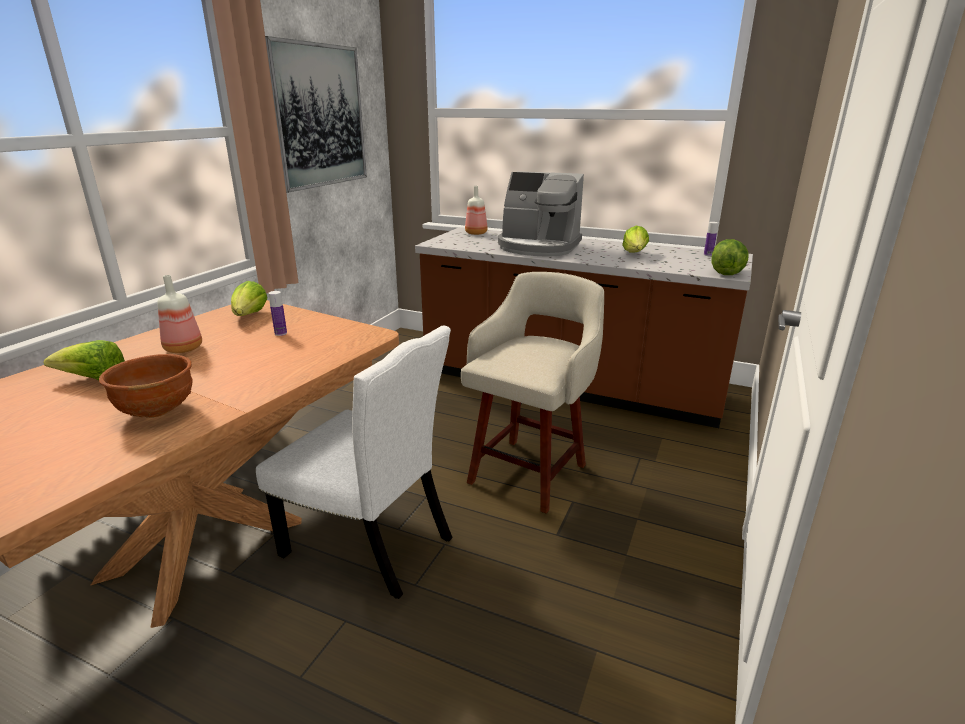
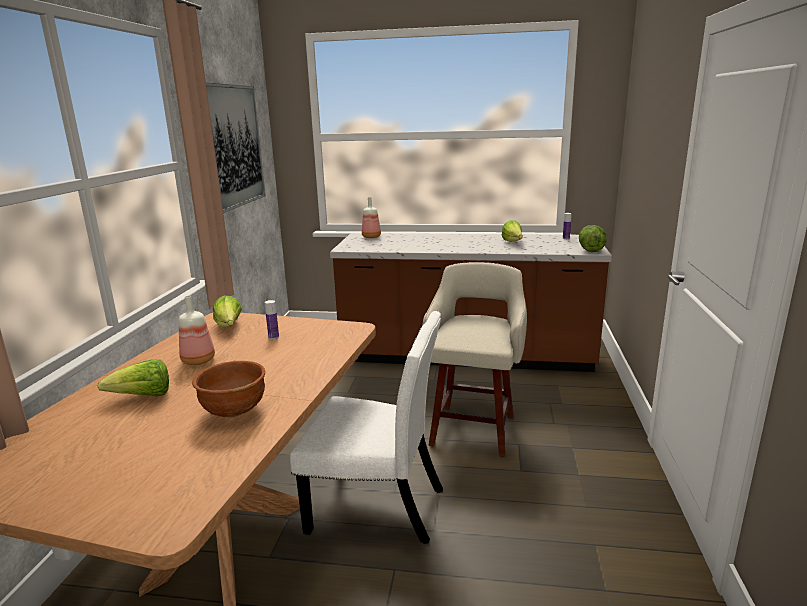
camera: 15 degrees left, 5 degrees down
coffee machine [498,171,584,257] -> none

